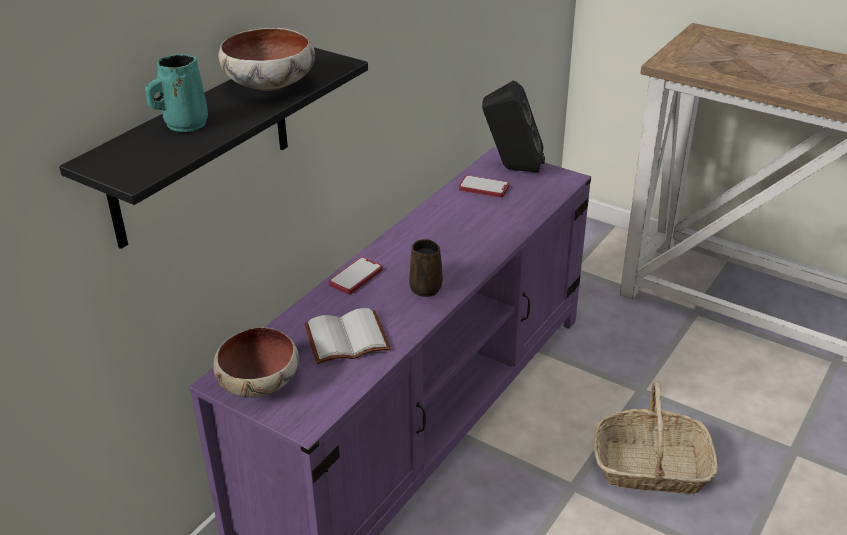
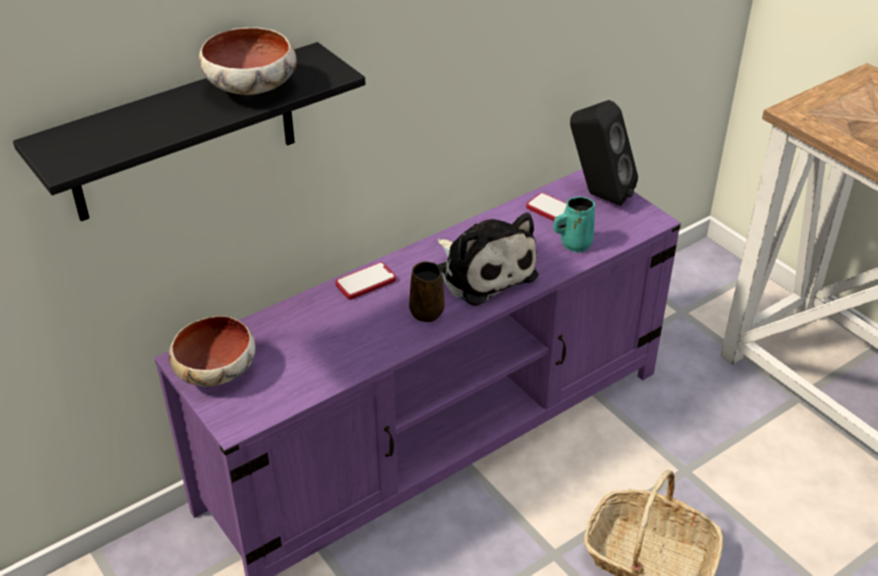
camera: 20 degrees right, 5 degrees up
turquoise mug [145,54,208,132] -> turquoise mug moved to [553,196,595,253]
white book [304,308,391,364] -> none
none -> plush toy [437,212,538,306]

